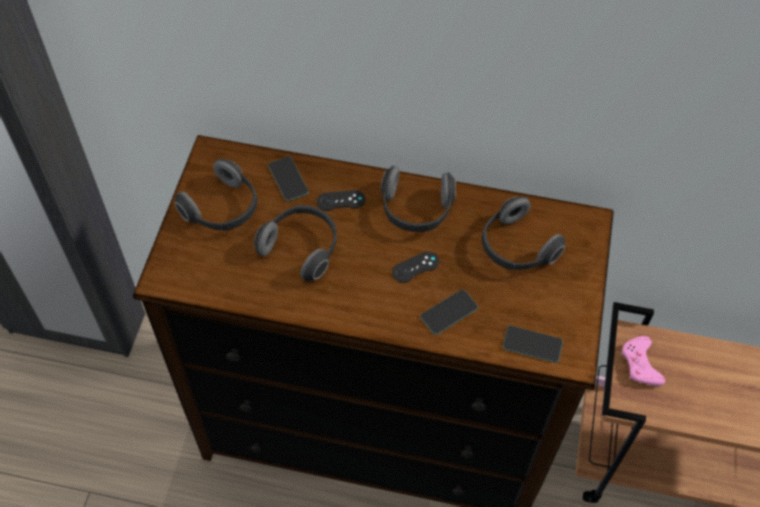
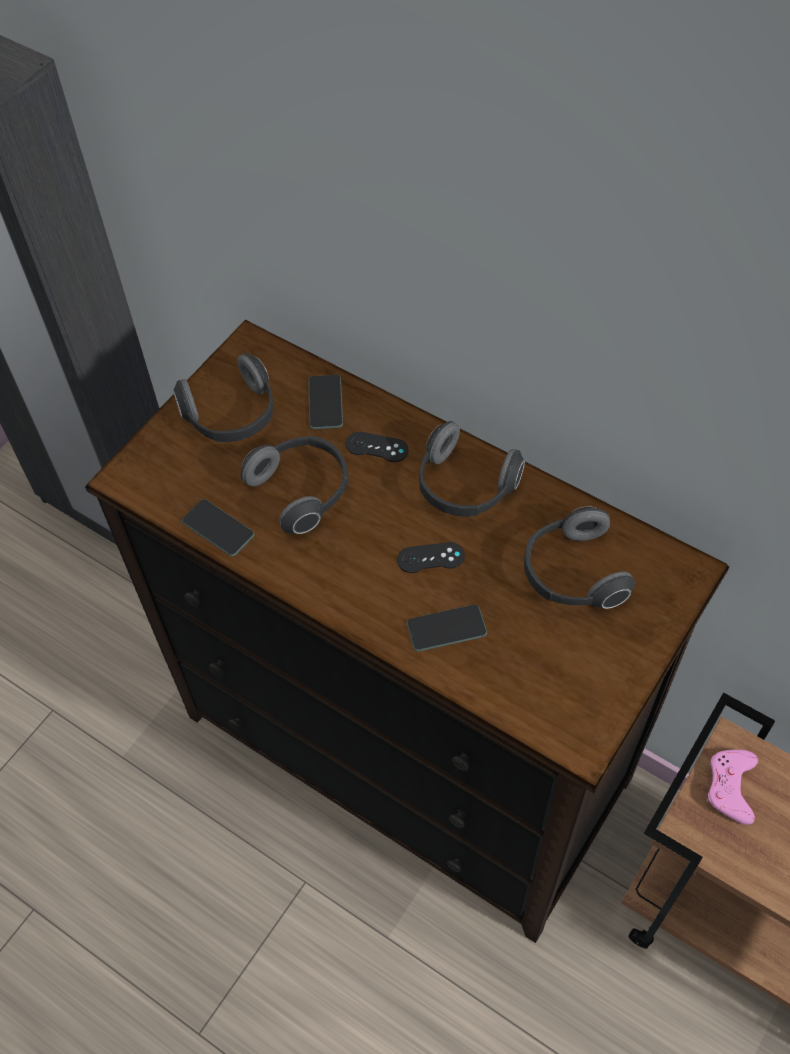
camera: 25 degrees right, 0 degrees up
phone [503,326,563,363] -> phone moved to [182,499,254,556]

